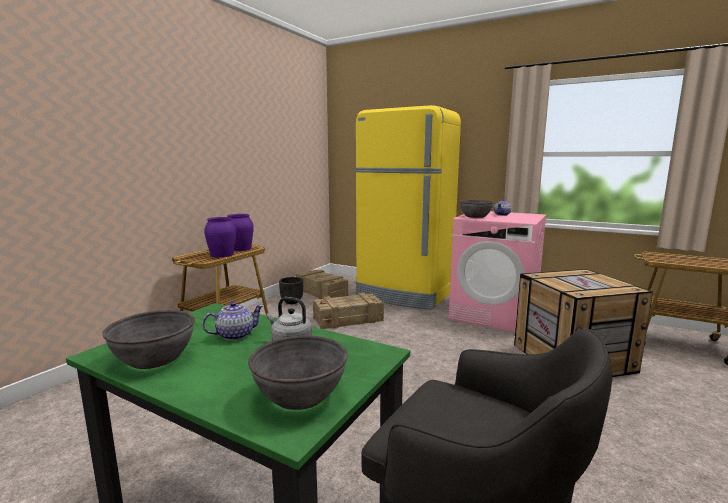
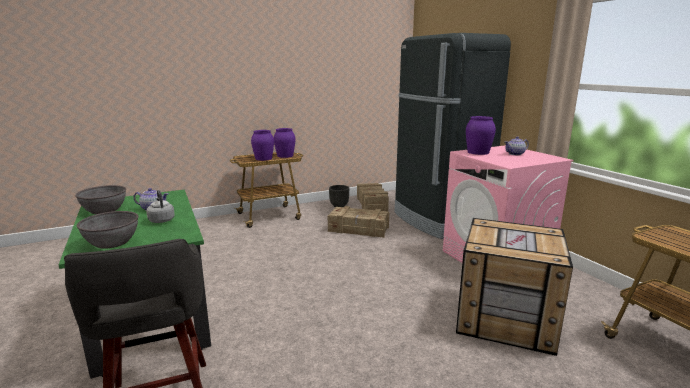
camera: 35 degrees right, 5 degrees up
yellow fridge [355,105,461,310] -> black fridge [394,33,511,239]
grey bowl [459,200,494,218] -> purple vase [466,116,496,155]

